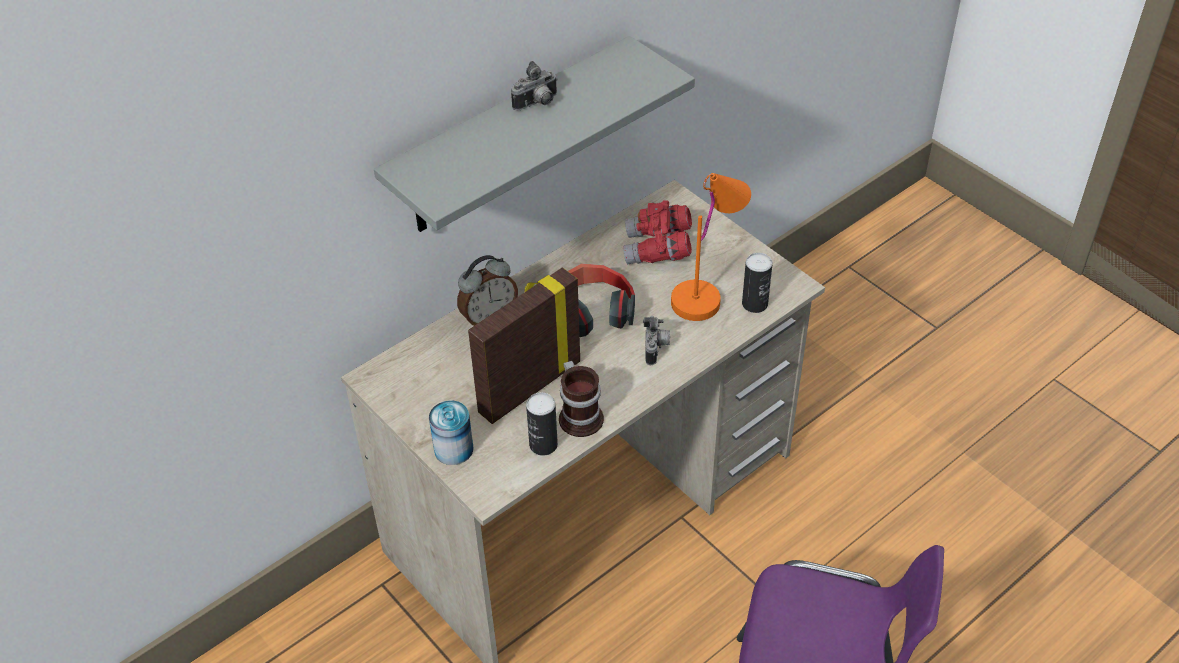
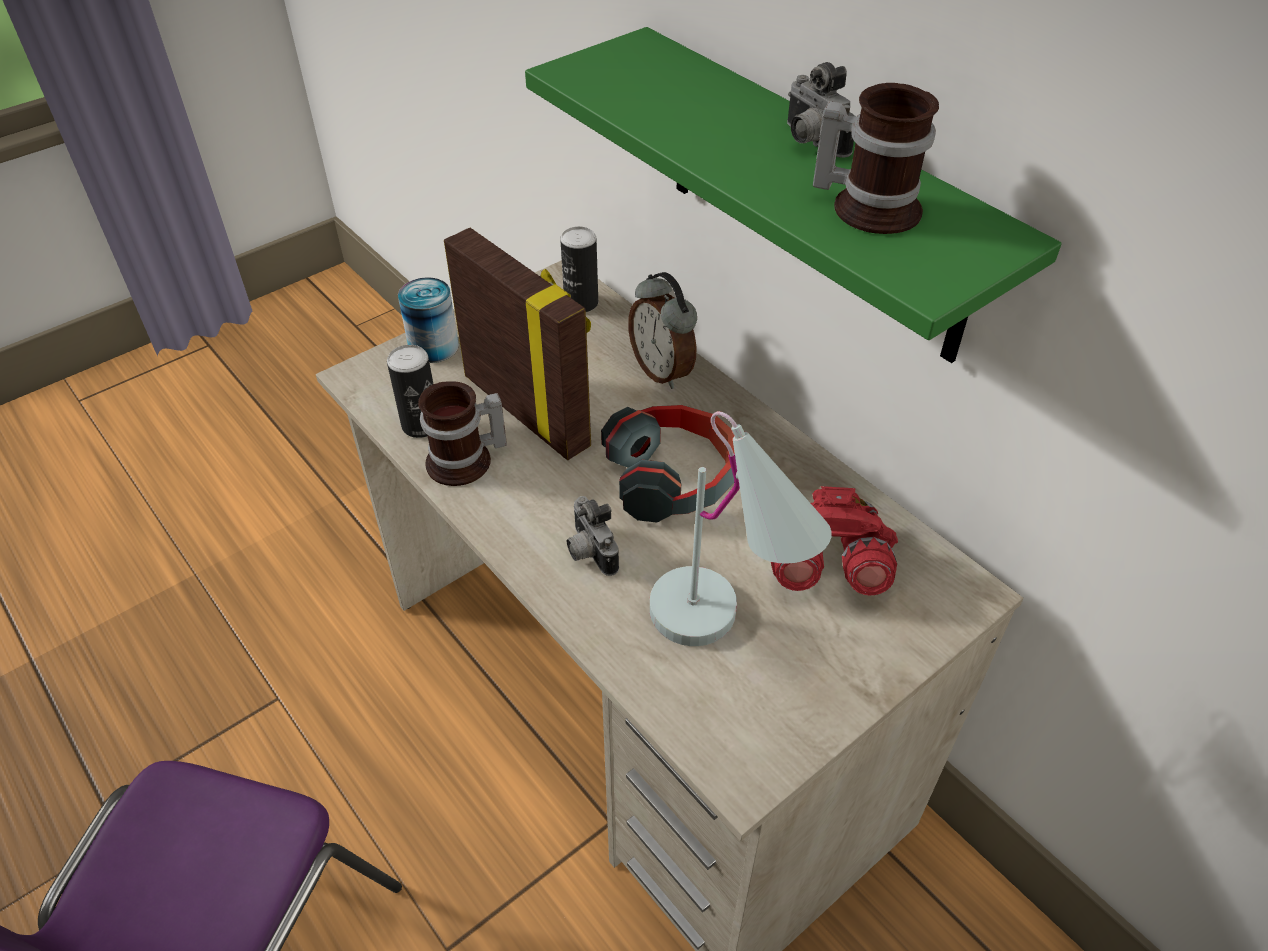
camera: 90 degrees right, 0 degrees up
grey shelf [374,36,695,232] -> green shelf [525,27,1062,363]
camera [643,316,670,365] -> camera turned 60 degrees clockwise [567,496,619,576]
orange table lamp [671,173,751,321] -> white table lamp [650,411,832,646]
can [742,253,773,313] -> can moved to [560,227,598,312]
none -> mug [813,83,939,234]

